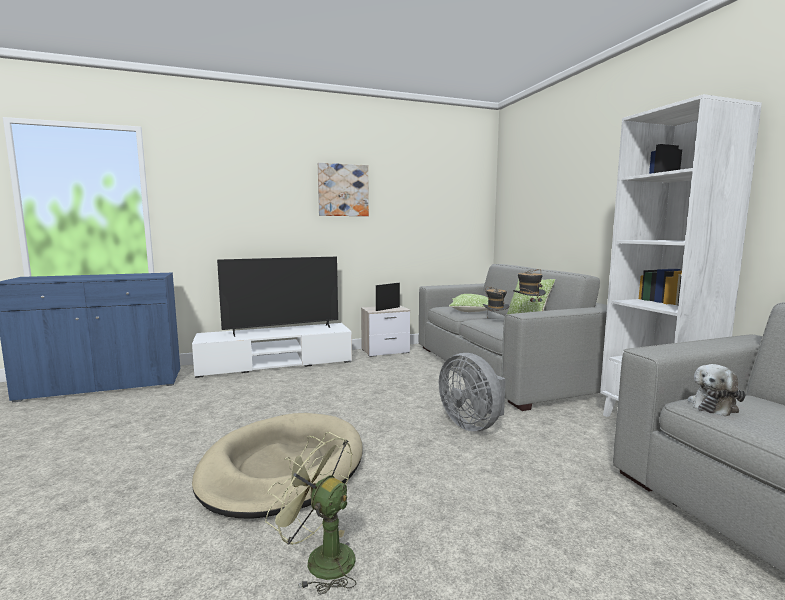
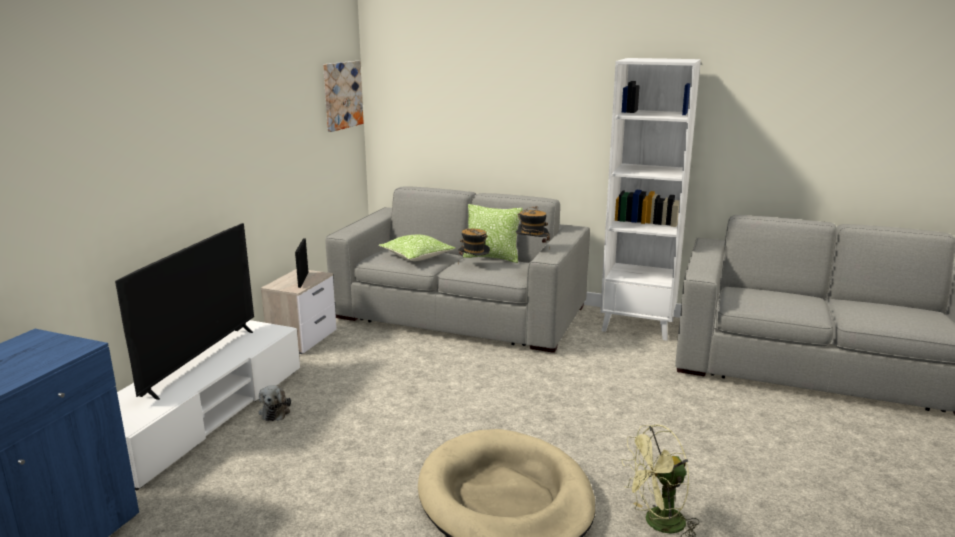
camera: 50 degrees left, 10 degrees up
picture [318,163,369,216] -> picture moved to [323,61,364,132]
grey fan [439,353,506,432] -> none
plush toy [688,364,745,417] -> plush toy moved to [259,385,291,421]

